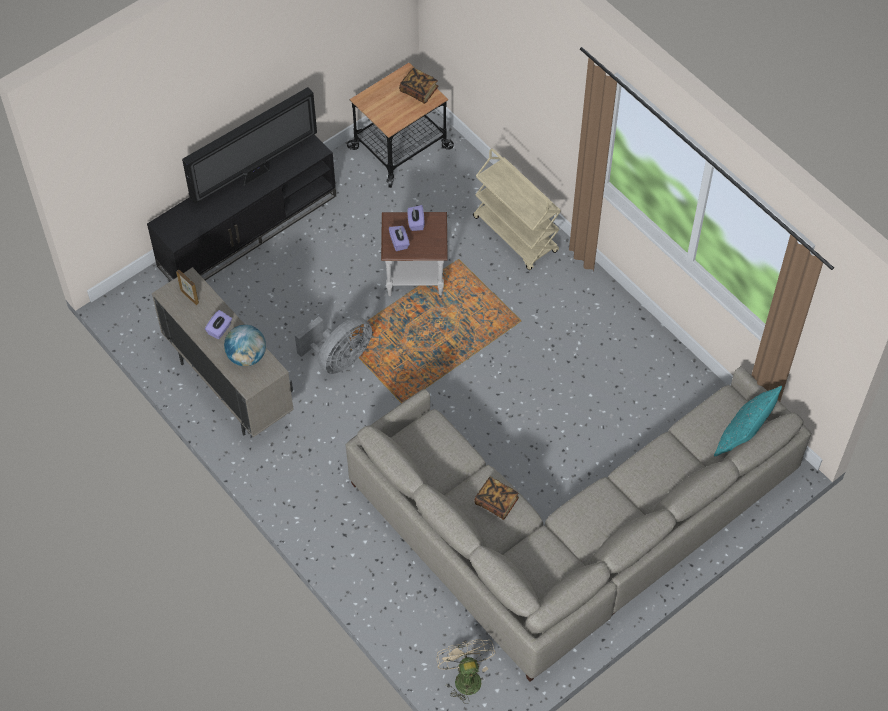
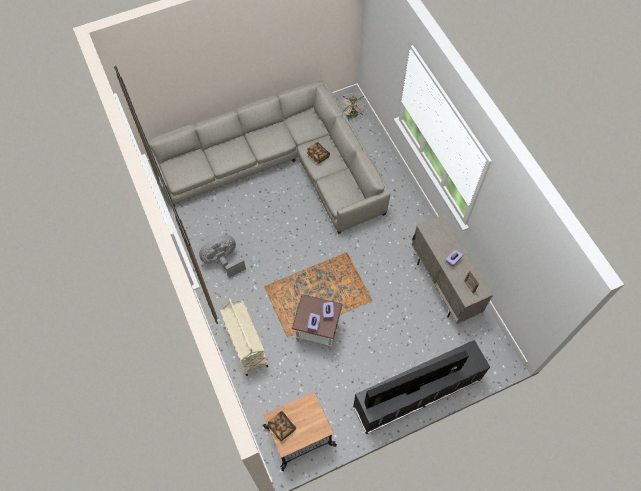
camera: 165 degrees left, 5 degrees up
globe [224,325,266,366] -> none
grey fan [295,316,372,374] -> grey fan moved to [199,235,246,278]
turquoise pillow [714,386,782,457] -> none

